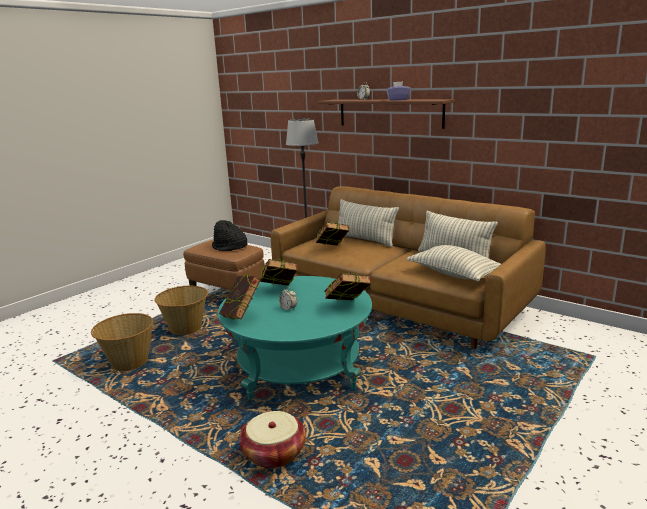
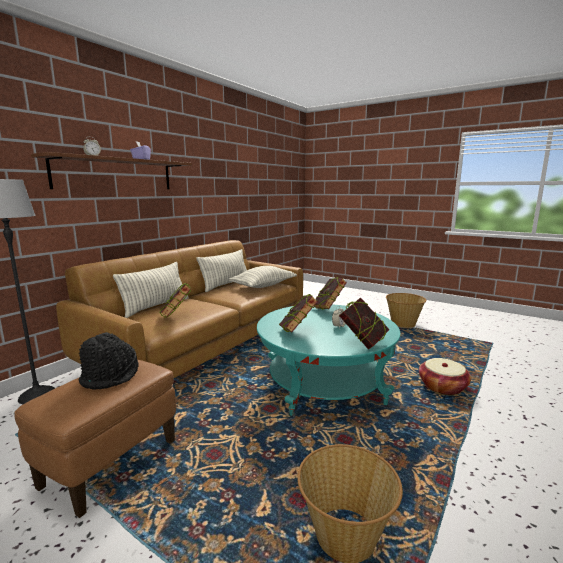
camera: 95 degrees left, 5 degrees down
basket [155,286,208,335] -> basket moved to [386,293,426,328]

